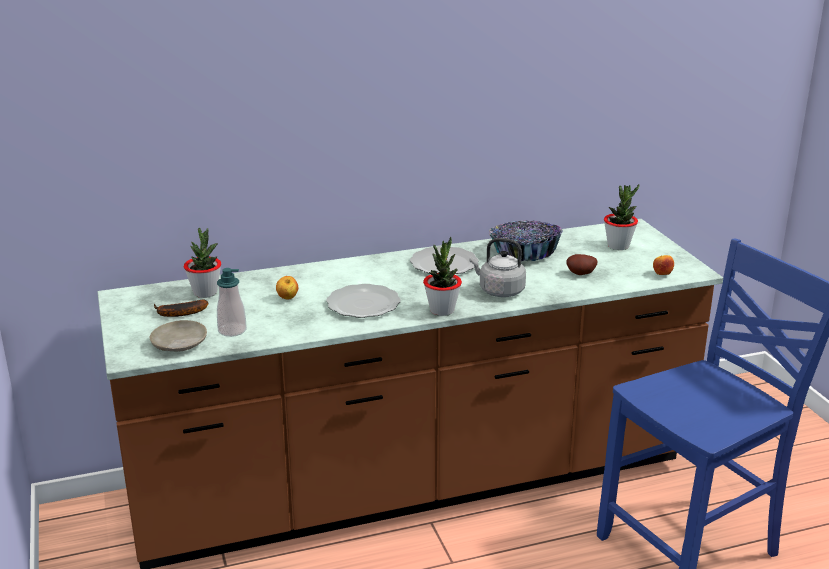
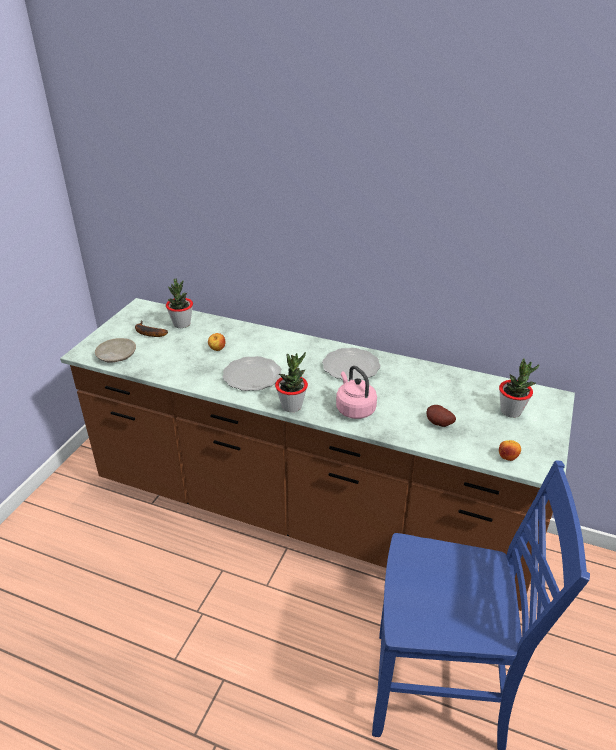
camera: 40 degrees right, 10 degrees up
soap dispenser [217,268,247,337] -> none
grey kettle [470,238,526,297] -> pink kettle [336,366,377,419]
bowl [489,221,563,261] -> none

